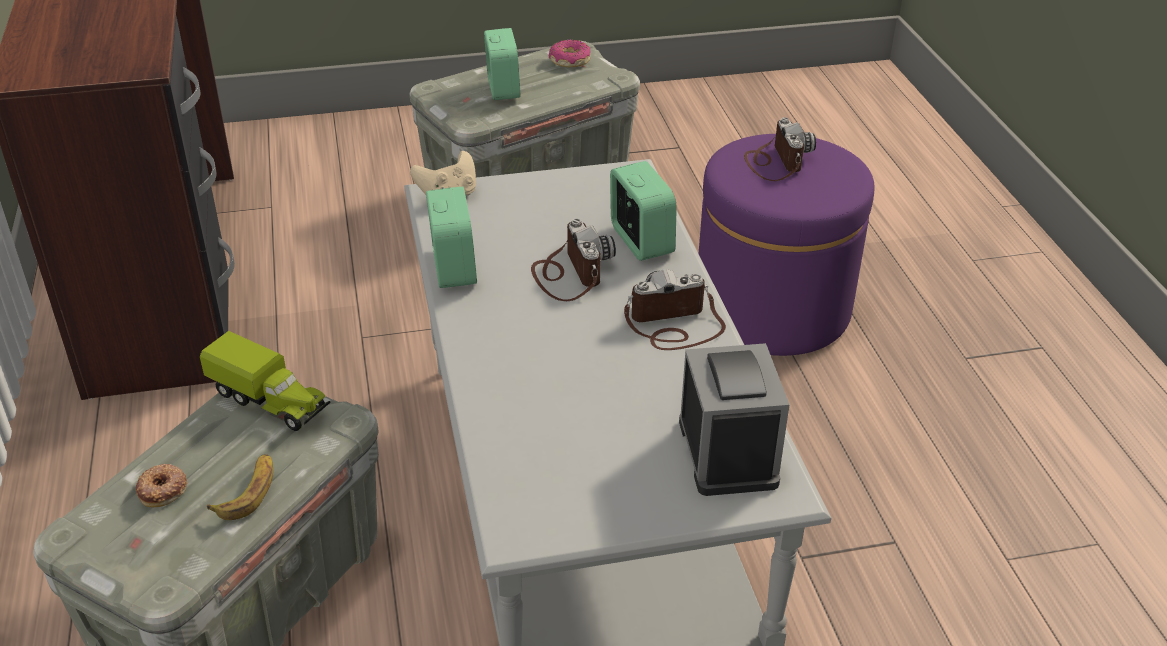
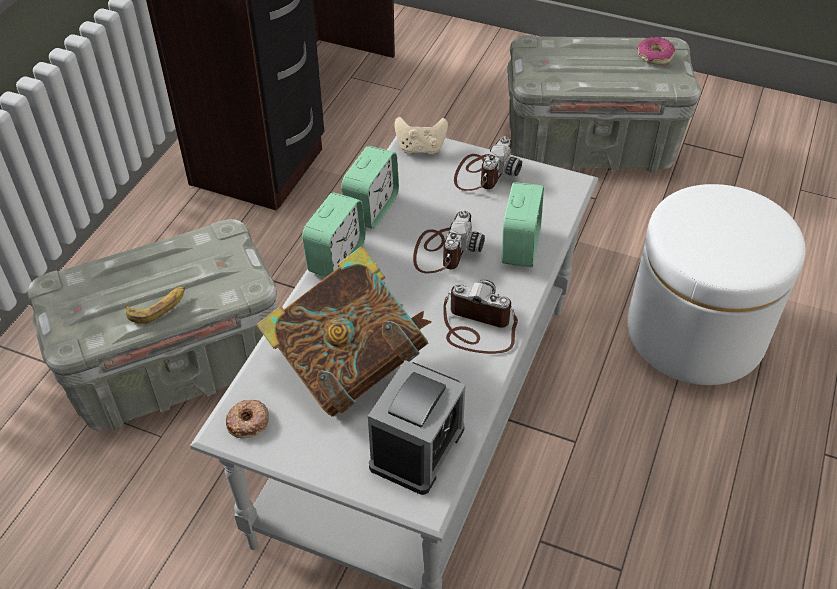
camera: 35 degrees right, 10 degrees up
donut [136,464,187,507] -> donut moved to [226,400,269,439]
toy truck [200,331,331,431] -> none
alarm clock [484,28,521,100] -> alarm clock moved to [302,192,366,277]
purple ottoman [699,134,874,356] -> white ottoman [627,184,806,385]
camera [744,117,816,181] -> camera moved to [454,136,522,191]
none -> book [257,246,432,417]

